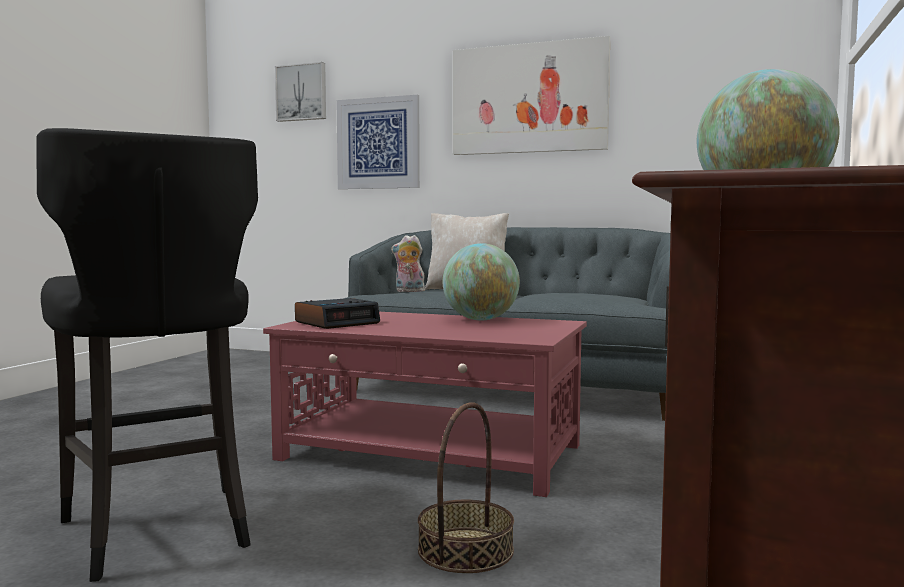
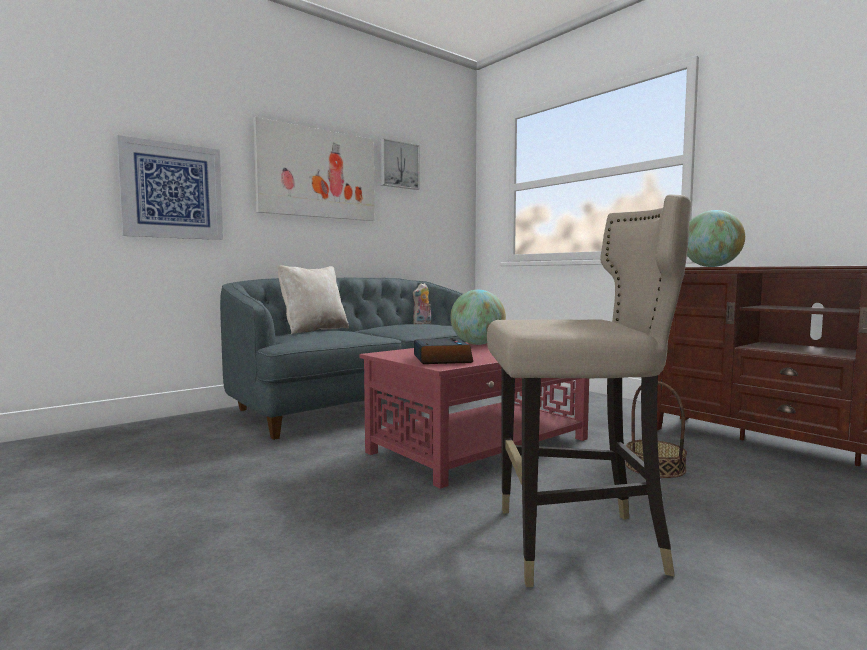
camera: 60 degrees left, 0 degrees up
black stool [36,128,258,582] -> beige stool [487,194,692,587]
picture [275,62,326,122] -> picture moved to [380,138,420,190]
plush toy [391,235,428,292] -> plush toy moved to [413,283,431,324]

